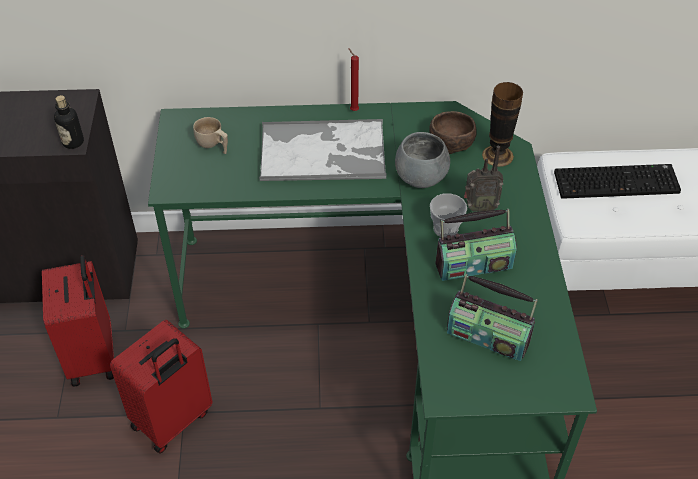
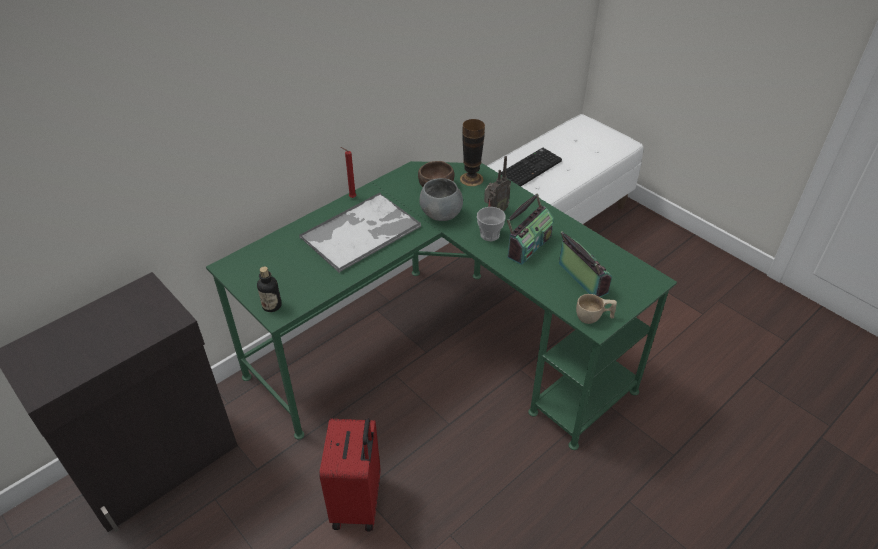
camera: 40 degrees left, 5 degrees down
red suitcase [42,255,114,387] -> none
bottle [54,95,84,149] -> bottle moved to [257,266,282,312]
beige cup [193,117,228,154] -> beige cup moved to [576,294,617,324]
radio [447,274,538,361] -> radio turned 105 degrees counterclockwise [559,231,612,297]

